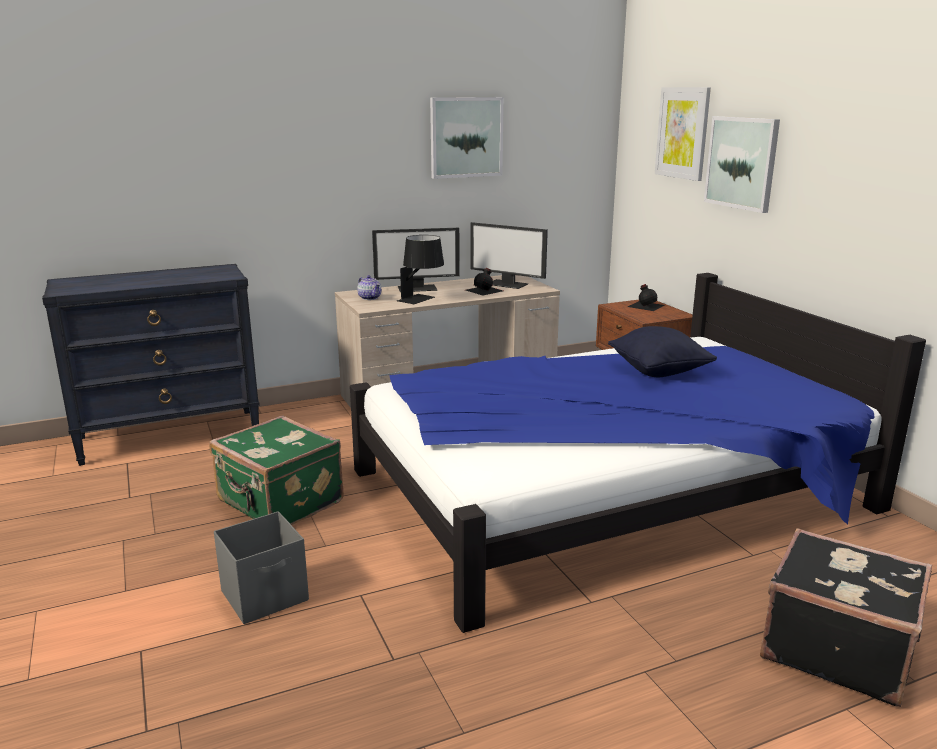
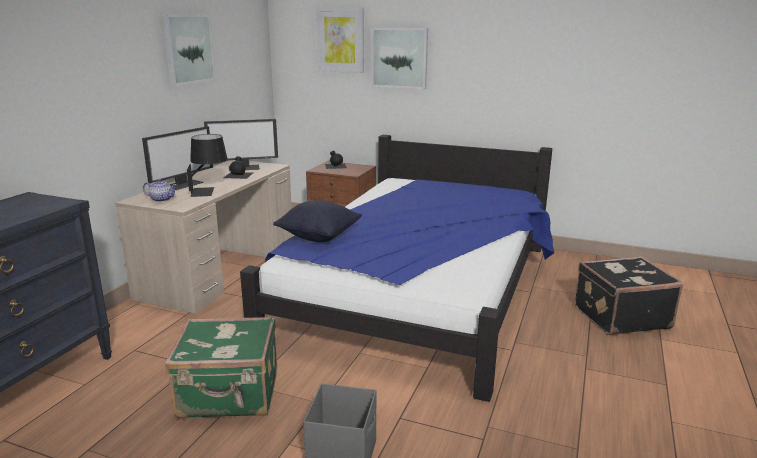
camera: 45 degrees left, 0 degrees up
black pillow [608,326,717,377] -> black pillow moved to [273,200,362,242]

